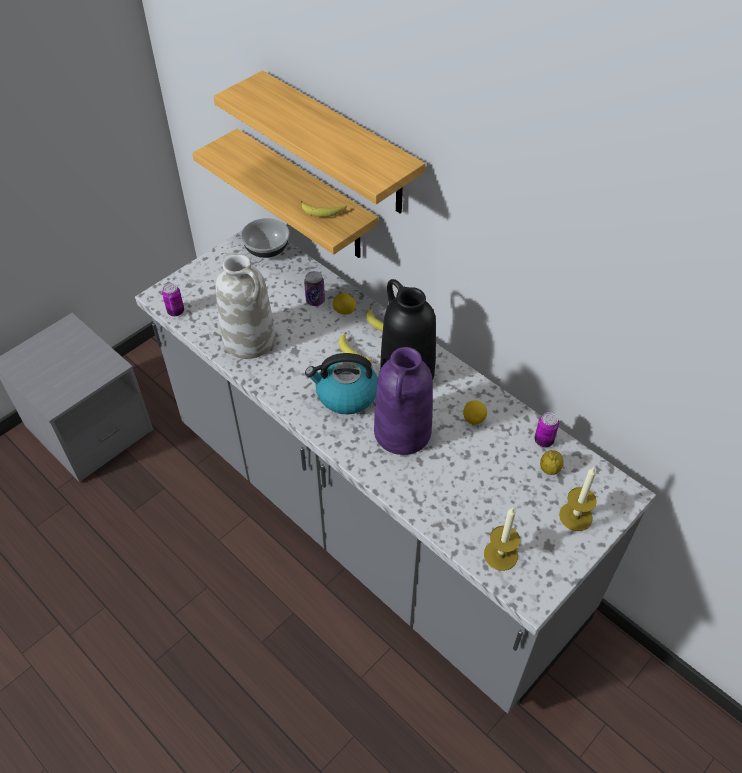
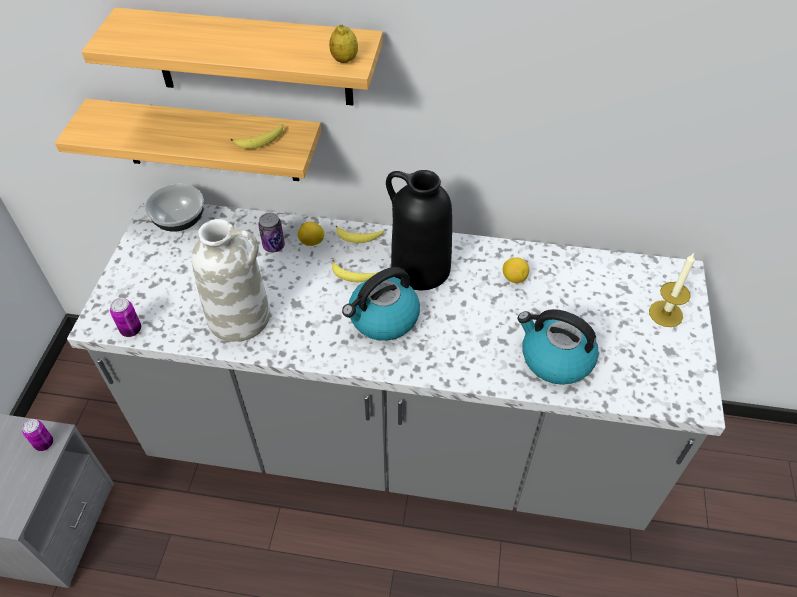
camera: 35 degrees left, 0 degrees up
purple vase [374,347,433,455] -> none
candle [484,508,520,571] -> none
can [535,412,559,447] -> can moved to [22,419,53,451]
lemon [540,450,564,475] -> lemon moved to [329,25,358,63]
none -> kettle [518,309,599,385]

